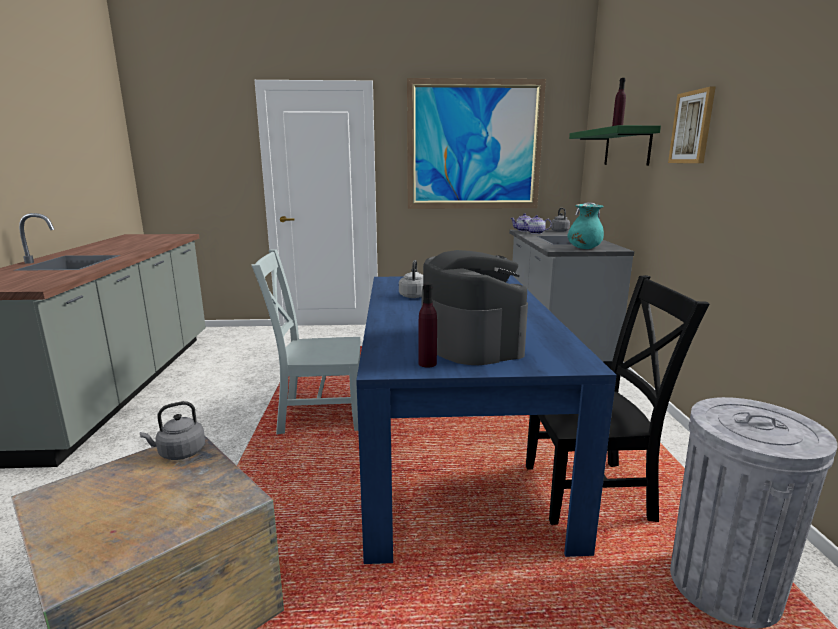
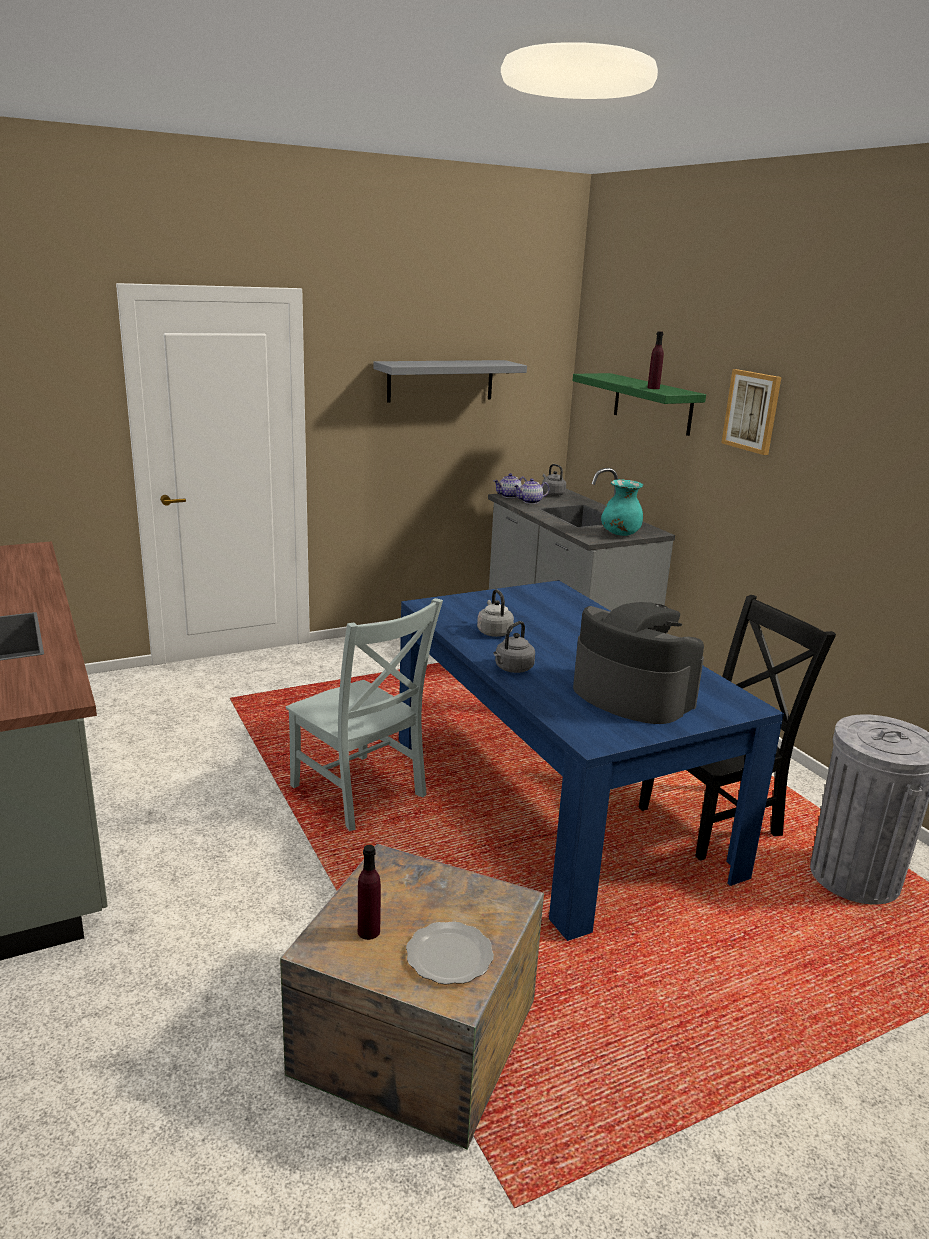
camera: 25 degrees left, 5 degrees up
grey kettle [140,401,205,460] -> grey kettle moved to [493,621,535,673]
grey chair [251,249,360,435] -> grey chair turned 105 degrees counterclockwise [286,598,443,831]
picture [407,78,546,209] -> grey shelf [373,360,527,402]
purple bottle [418,283,437,368] -> purple bottle moved to [358,845,381,940]
none -> plate [406,921,494,985]

